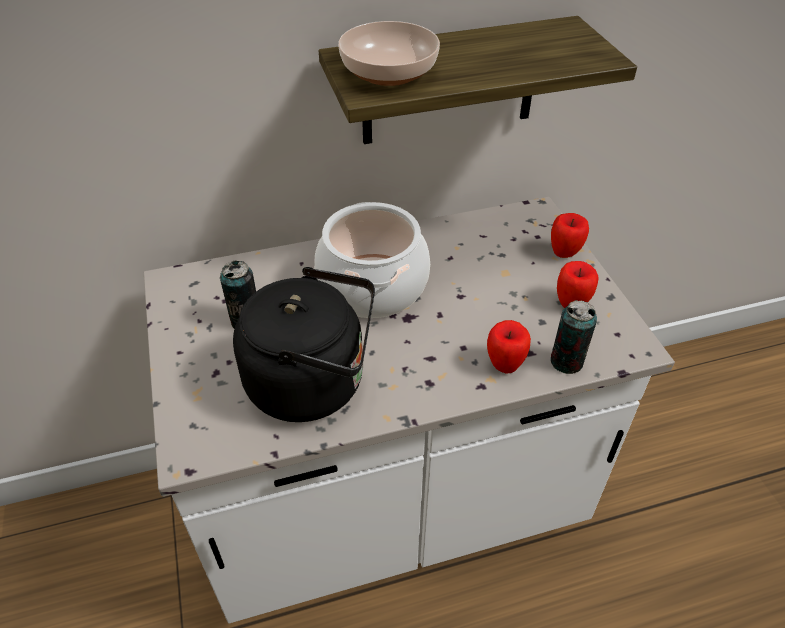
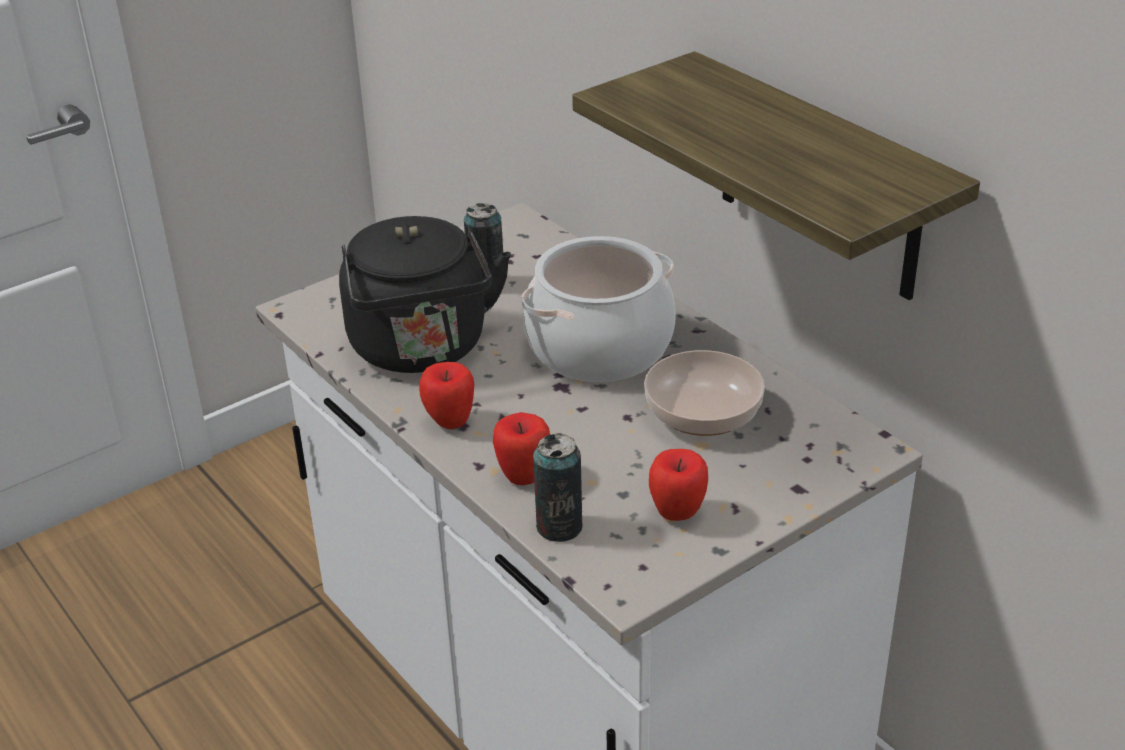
camera: 70 degrees right, 10 degrees down
bowl [338,21,440,86] -> bowl moved to [644,350,765,436]
apple [551,213,589,258] -> apple moved to [419,362,474,429]

